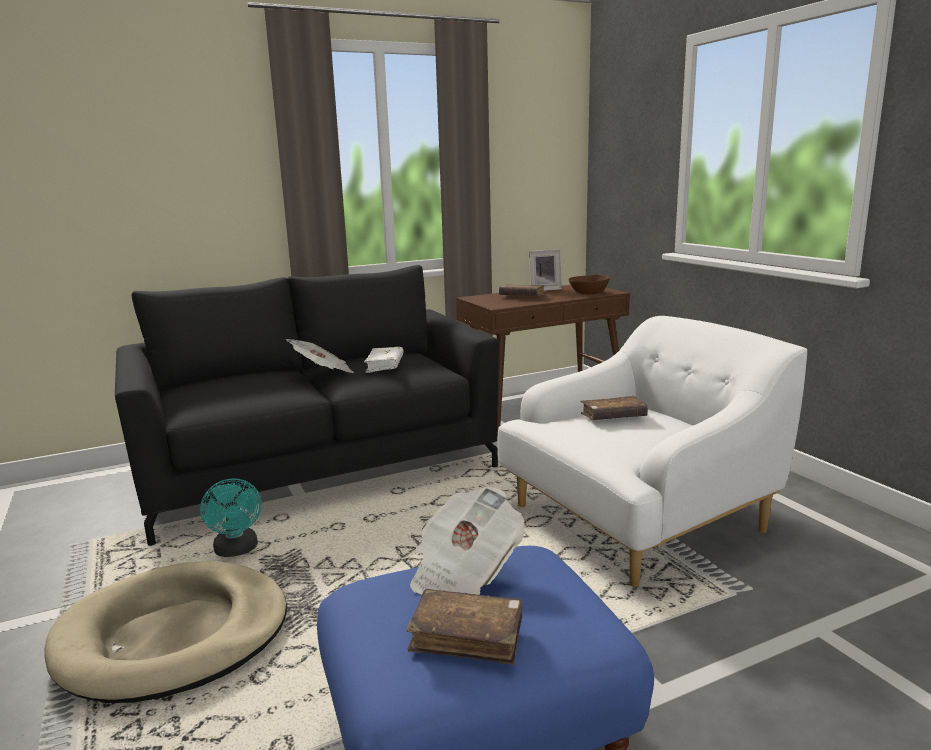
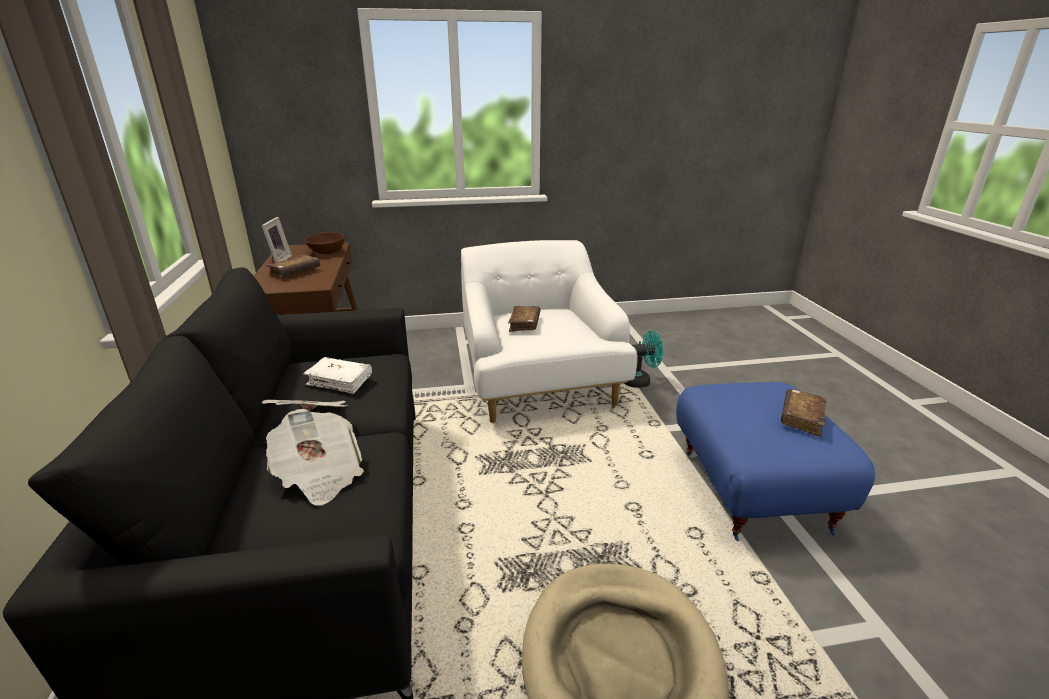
camera: 75 degrees left, 10 degrees up
turquoise fan [200,478,262,557] -> turquoise fan moved to [624,331,664,388]
newspaper [410,487,525,595] -> newspaper moved to [266,409,364,506]

